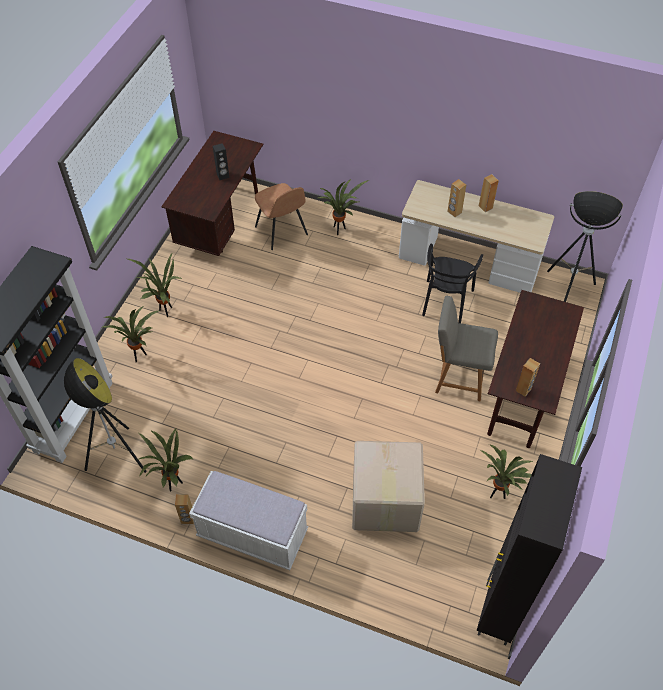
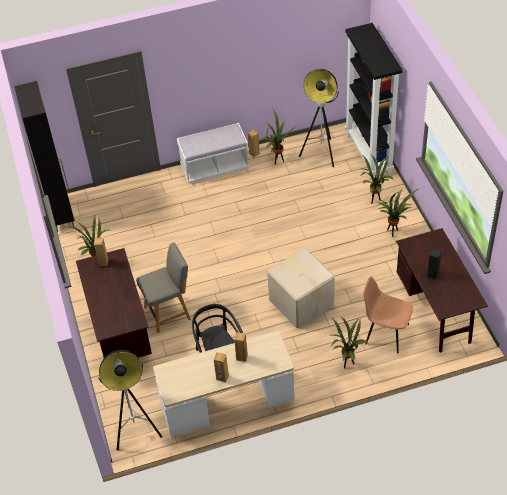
camera: 145 degrees right, 5 degrees down
cardboard box [352,441,425,532] -> cardboard box moved to [267,248,335,328]

